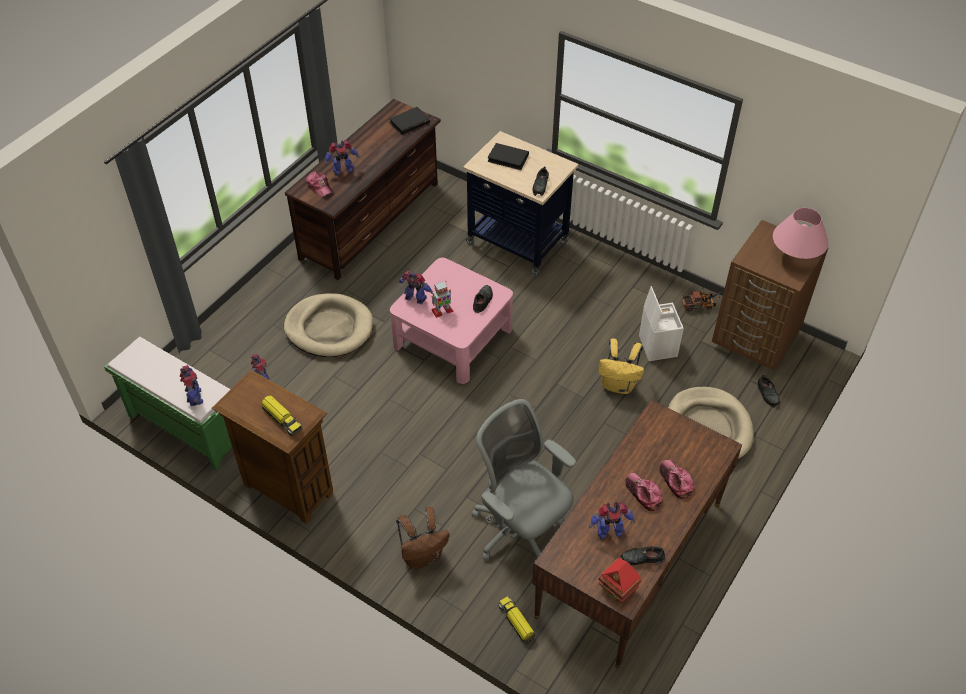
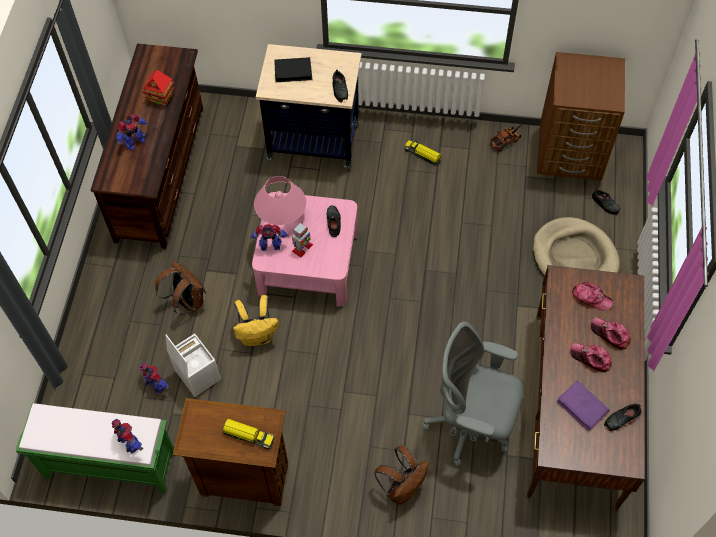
camera: 25 degrees left, 10 degrees up
beige dog bed [284,293,373,357] -> brown backpack [155,261,206,315]
cap [306,171,333,197] -> cap moved to [572,282,614,311]
black book [389,107,430,134] -> none
toy truck [498,596,536,644] -> toy truck moved to [404,140,442,165]
toy robot [589,502,635,539] -> purple book [557,380,610,431]
yellow backpack [598,338,644,394] -> yellow backpack moved to [233,295,279,346]
toy house [598,558,642,604] -> toy house moved to [143,70,175,106]
white storage box [639,286,684,361] -> white storage box moved to [165,333,221,397]
pink table lamp [773,208,829,259] -> pink table lamp moved to [254,176,306,225]

